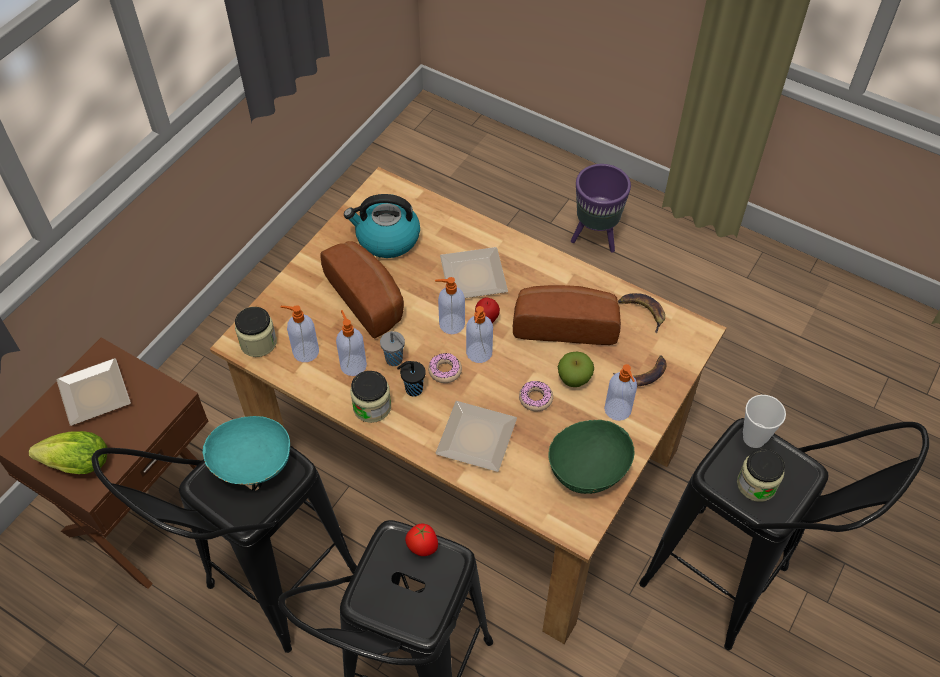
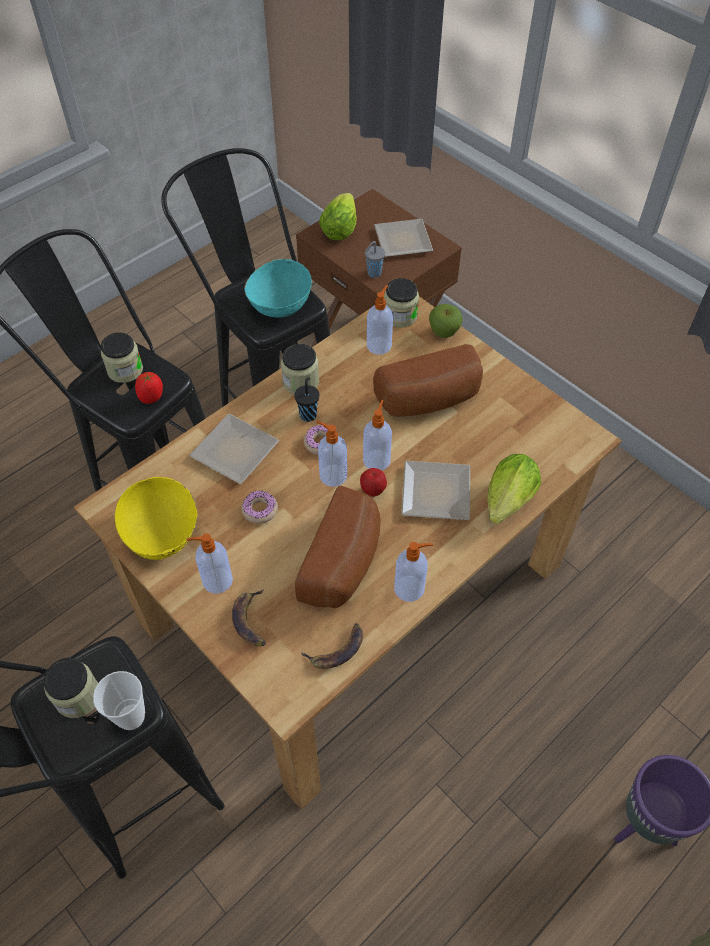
camera: 105 degrees right, 0 degrees up
soap dispenser [336,310,367,376] -> soap dispenser moved to [394,542,433,602]
kettle [344,194,420,258] -> none
grey cup [380,331,405,366] -> grey cup moved to [365,241,385,278]
green bowl [548,419,635,494] -> yellow bowl [115,477,197,560]
apple [558,352,594,387] -> apple moved to [429,304,463,338]
none -> jar [101,332,143,383]
none -> lettuce [488,454,541,524]

